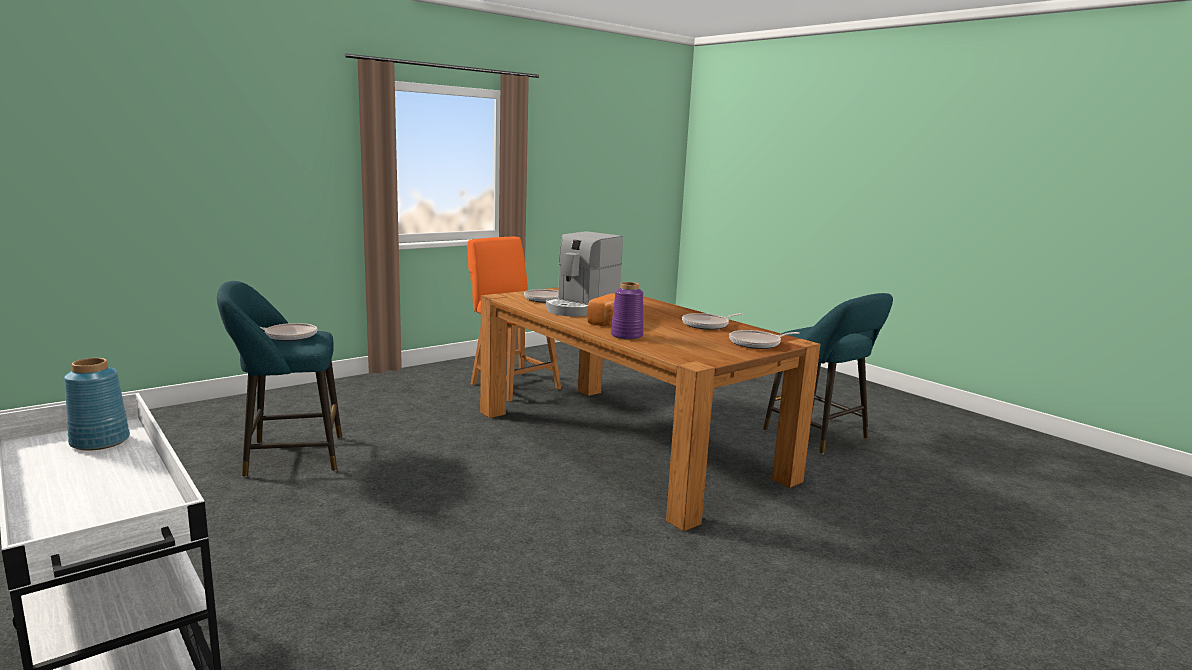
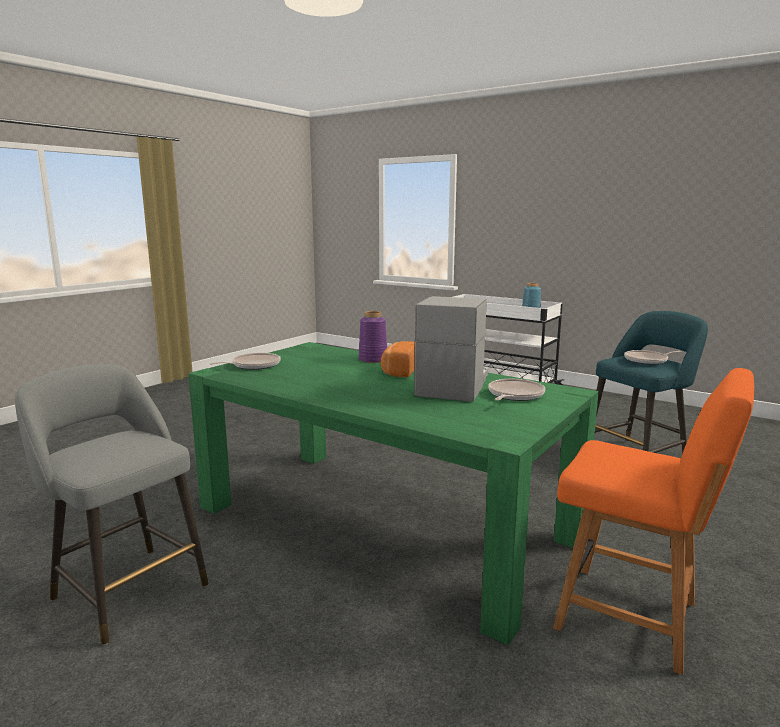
camera: 165 degrees right, 0 degrees up
brown dining table [480,287,820,531] -> green dining table [188,342,599,645]
frying pan [682,313,743,330] -> none
turquoise stool [763,293,893,454] -> grey stool [15,364,209,645]

